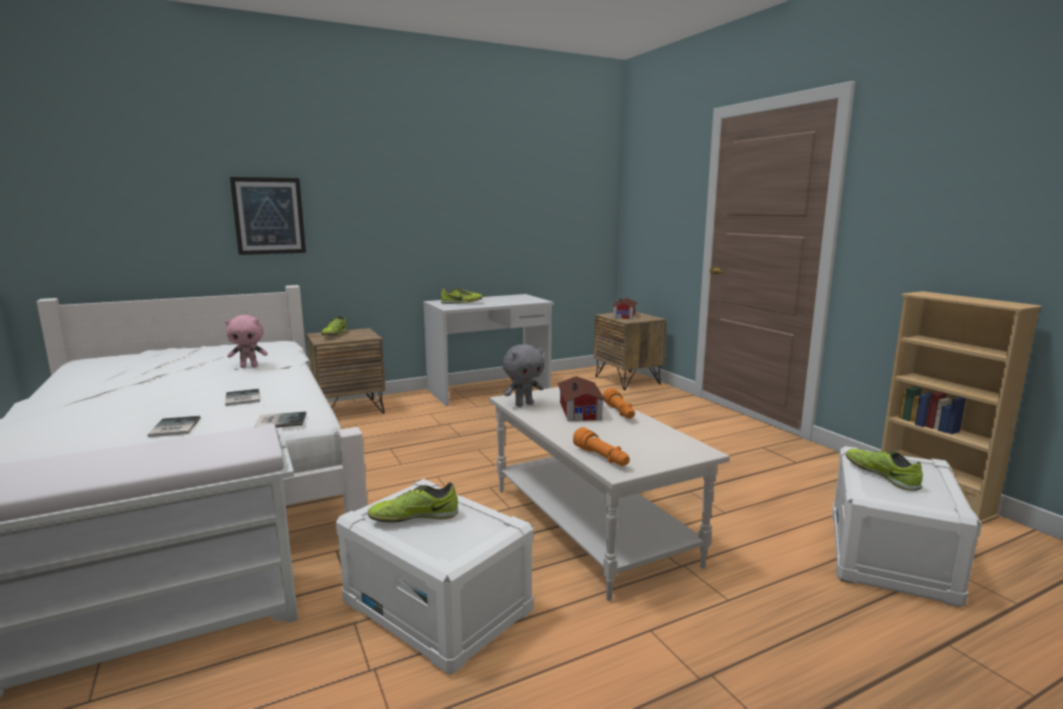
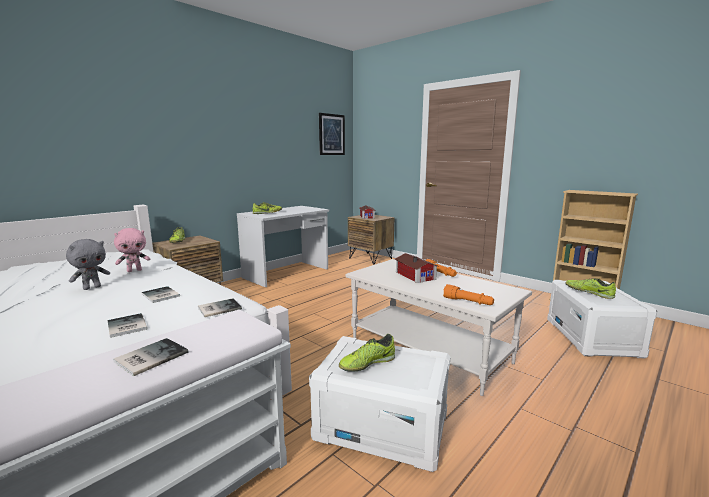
camera: 20 degrees left, 0 degrees up
picture [230,177,306,255] -> picture moved to [319,113,345,155]
grey plush toy [503,344,545,407] -> grey plush toy moved to [66,239,110,290]
none -> book [113,338,188,376]

